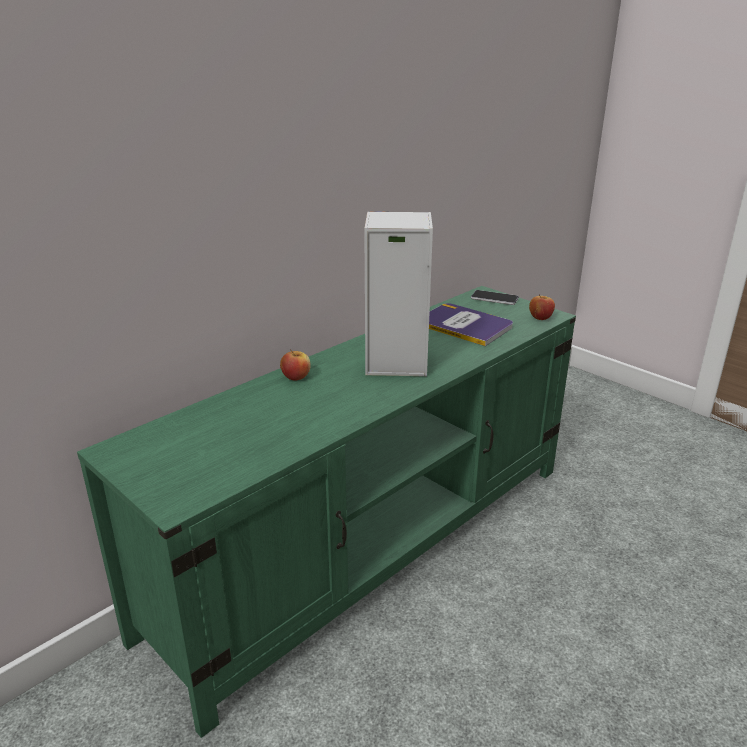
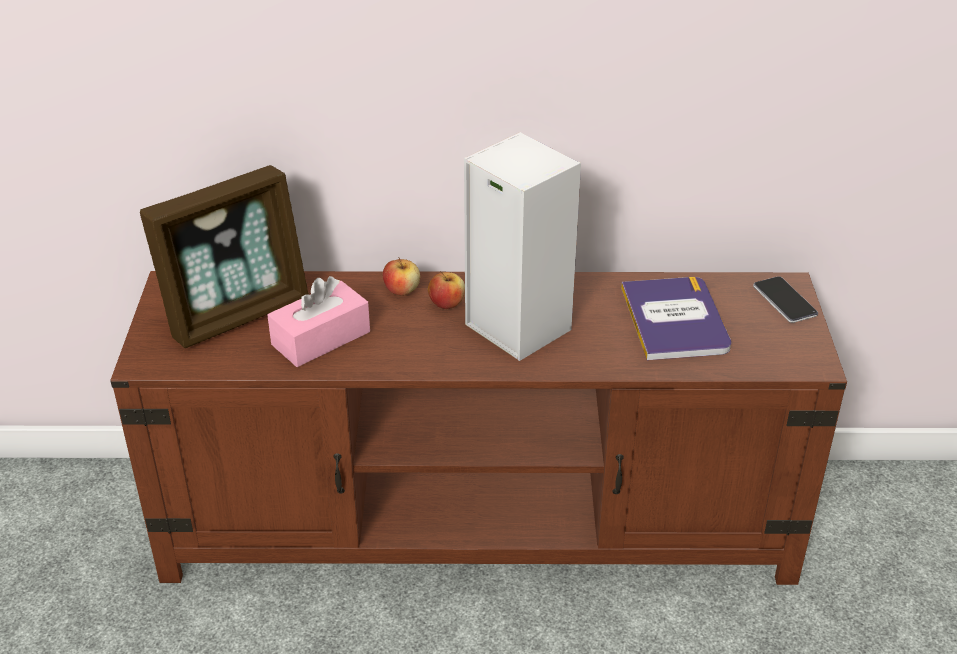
camera: 45 degrees right, 10 degrees up
green tv stand [77,286,576,738] -> brown tv stand [110,271,847,585]
apple [529,295,555,320] -> apple moved to [428,272,465,309]
none -> picture frame [140,165,309,348]
none -> pink tissue box [267,276,370,367]

